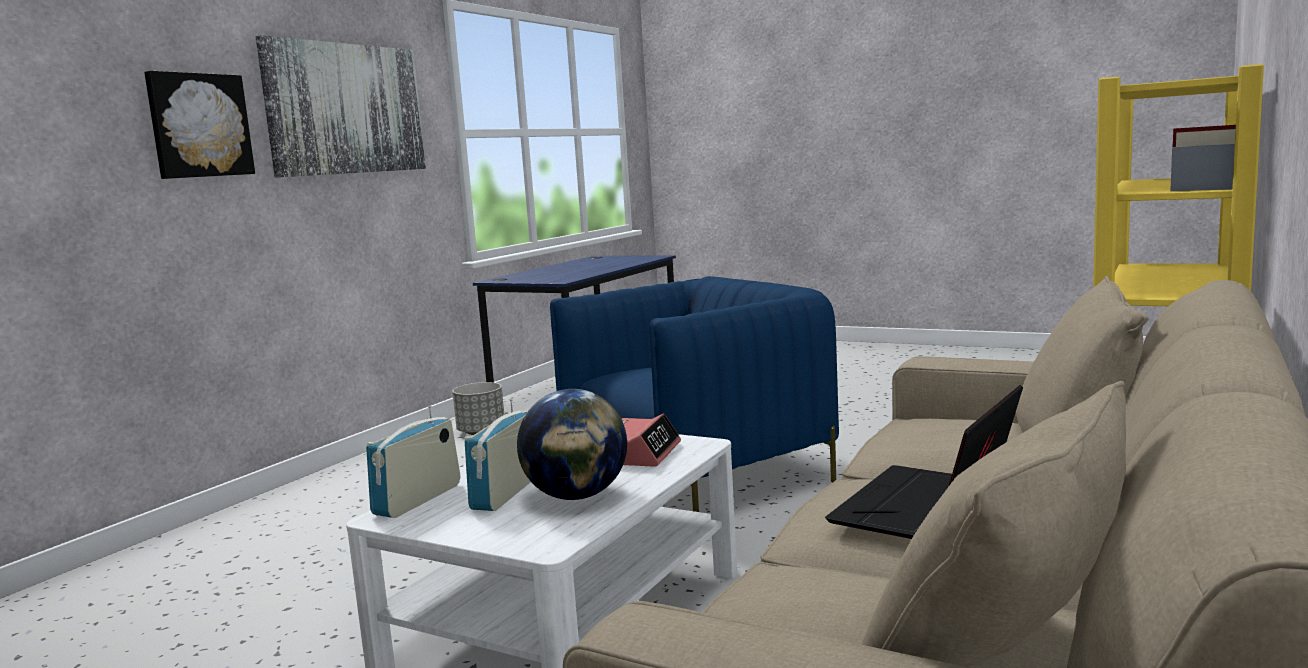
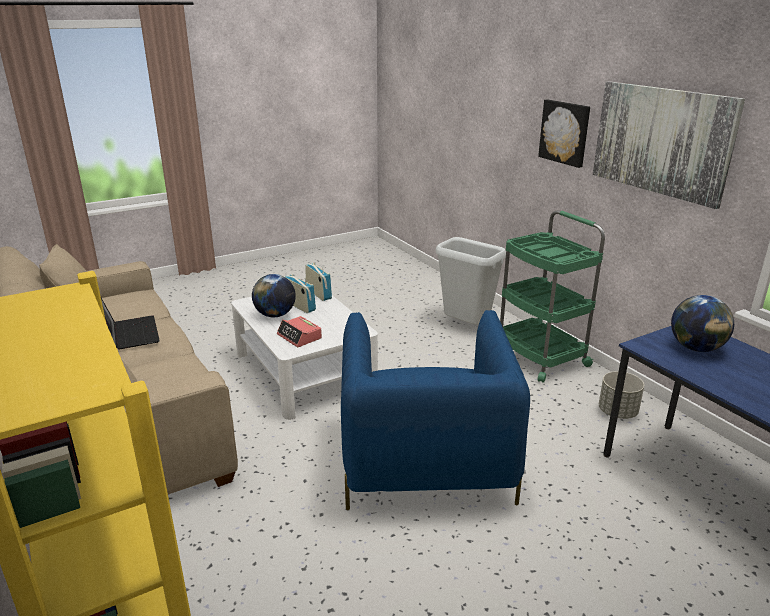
camera: 120 degrees right, 15 degrees up
none -> grey trash can [436,237,506,324]
none -> green cart [500,210,605,383]
none -> globe [671,295,734,352]

